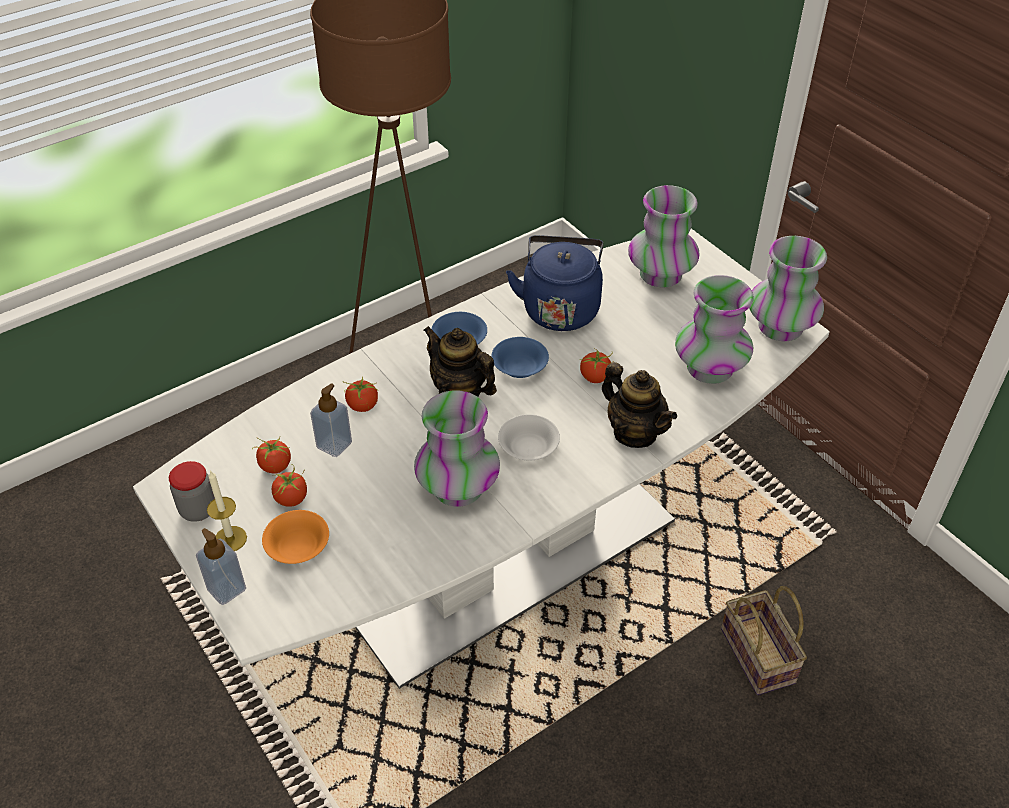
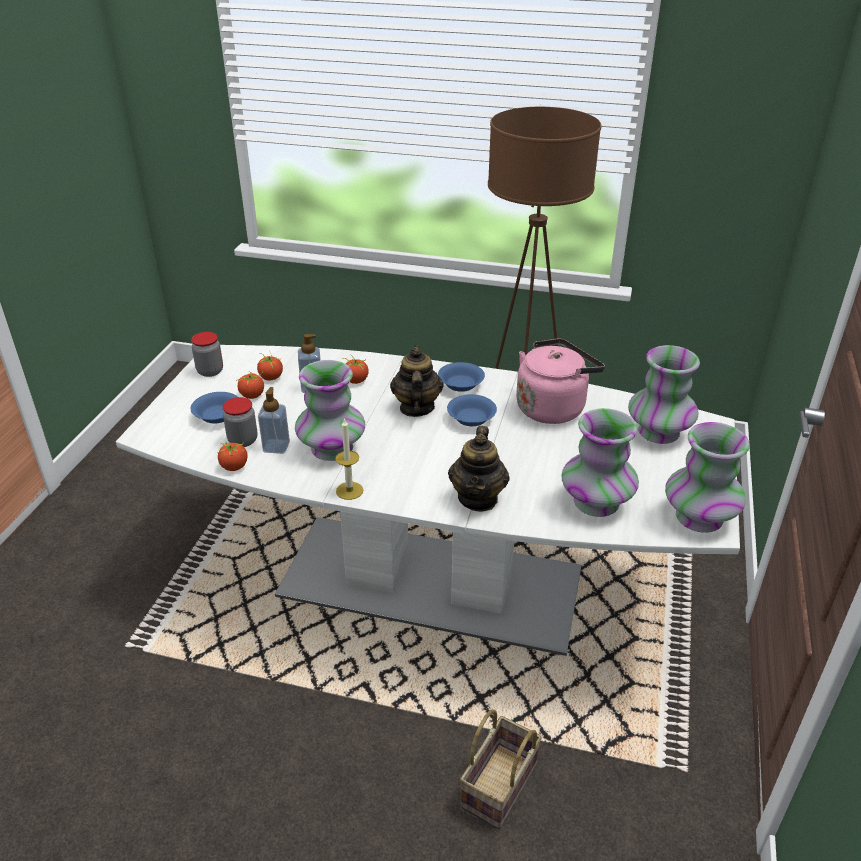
camera: 50 degrees right, 10 degrees down
soap dispenser [196,528,246,605] -> soap dispenser moved to [258,387,290,454]
candle [207,470,247,551] -> candle moved to [335,418,363,500]
orange bowl [262,510,329,564] -> blue bowl [191,392,238,424]
white bowl [498,414,560,461] -> none
blue kettle [506,235,603,331] -> pink kettle [516,338,605,424]
tomato [579,348,614,383] -> tomato moved to [218,442,248,471]
none -> jar [223,397,258,447]

